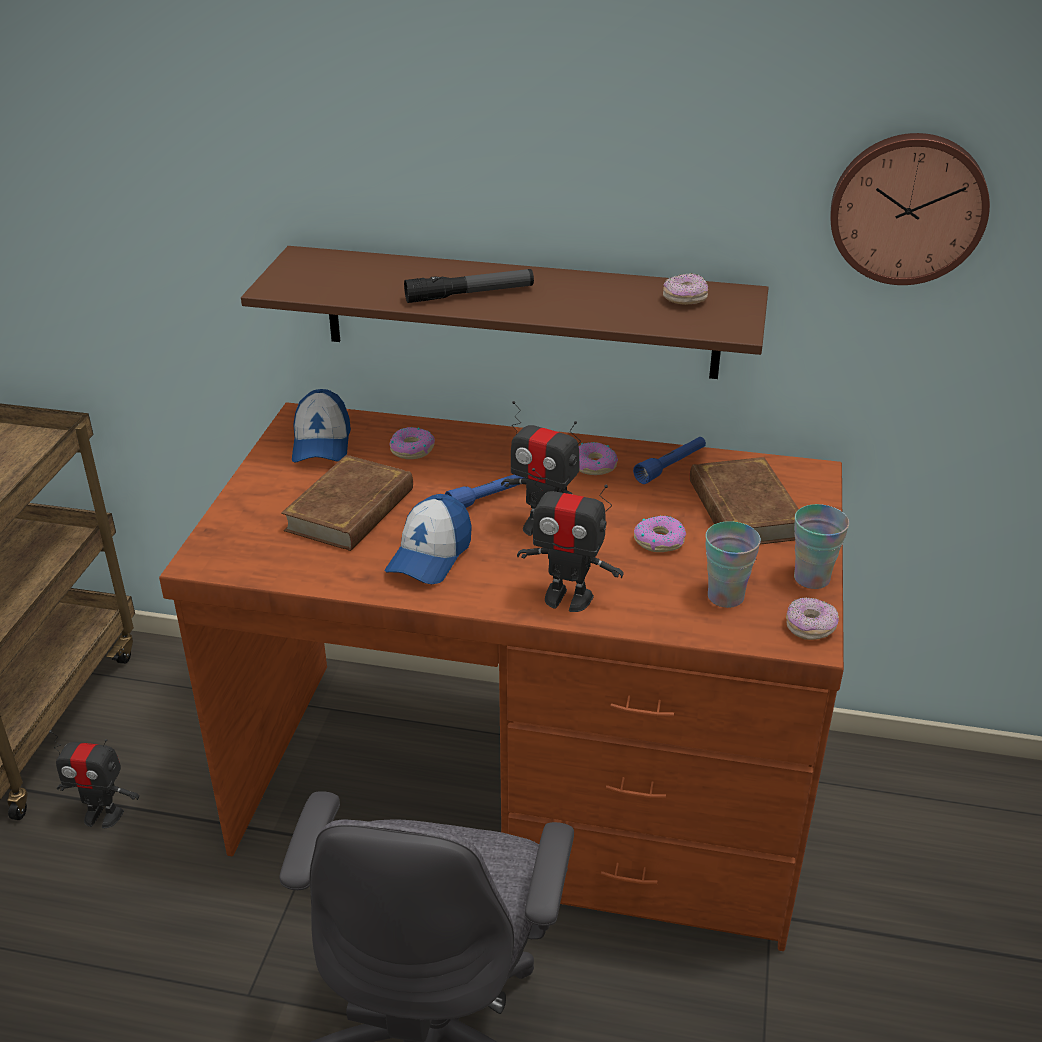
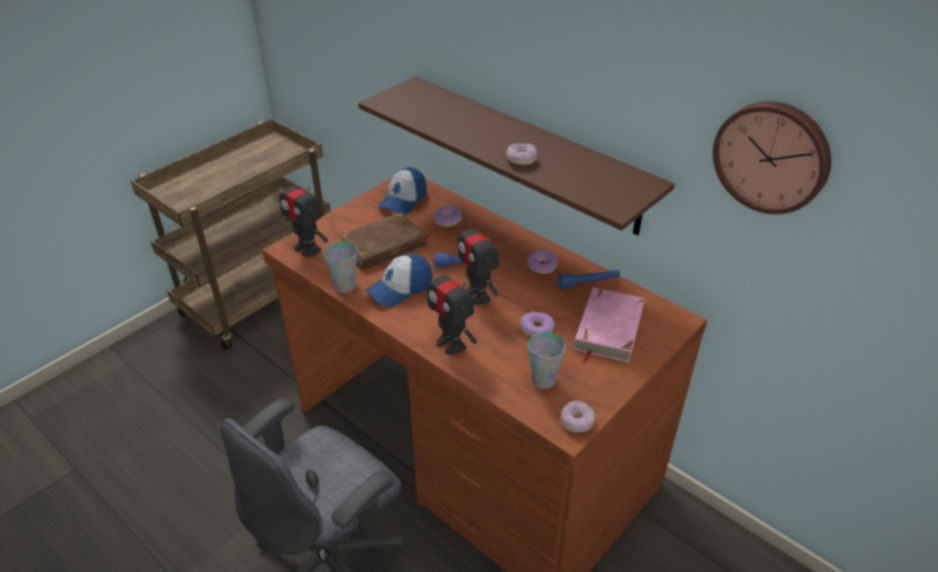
camera: 30 degrees right, 5 degrees up
toy robot [49,730,139,829] -> toy robot moved to [279,171,328,257]
flashlight [404,269,534,303] -> none
donut [663,273,708,305] -> donut moved to [506,143,537,165]
brown book [690,457,799,560] -> pink book [573,287,645,364]
cup [794,504,849,589] -> cup moved to [324,242,357,293]

